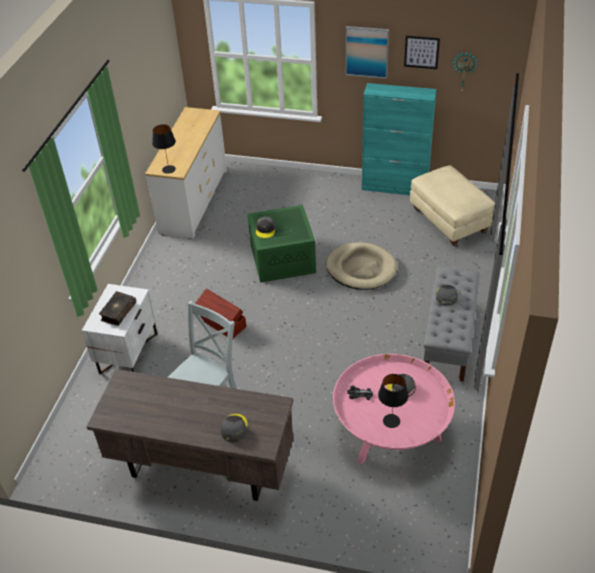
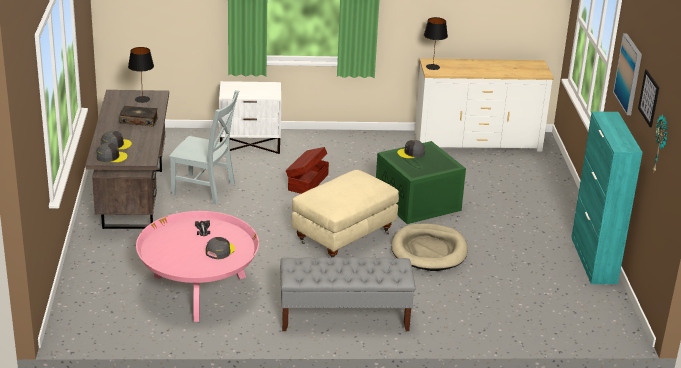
camera: 70 degrees right, 15 degrees down
book [99,291,136,326] -> book moved to [119,106,158,127]
black table lamp [378,374,408,428] -> black table lamp moved to [128,47,154,103]
beige ottoman [410,165,495,247] -> beige ottoman moved to [292,170,399,257]
grey cap [436,285,458,305] -> grey cap moved to [96,143,128,163]

